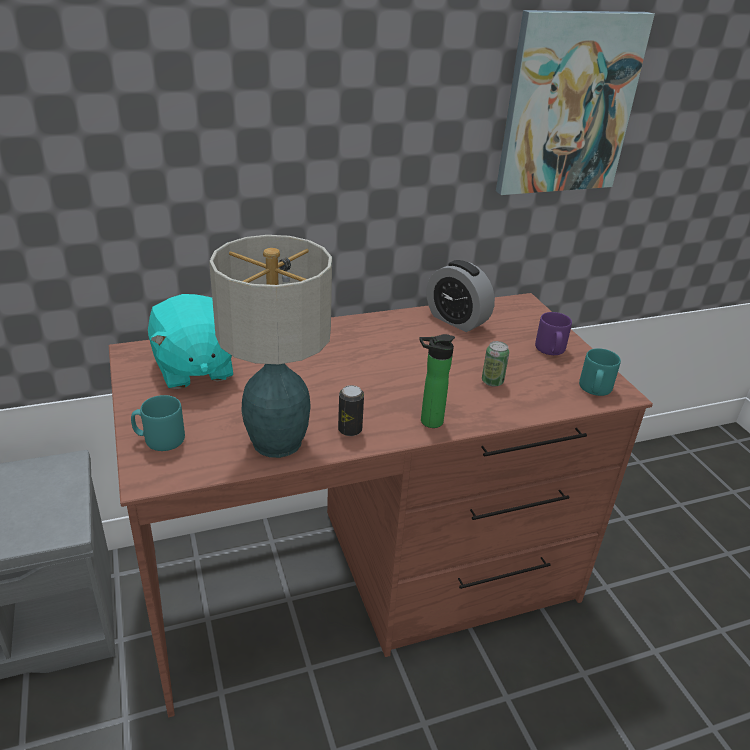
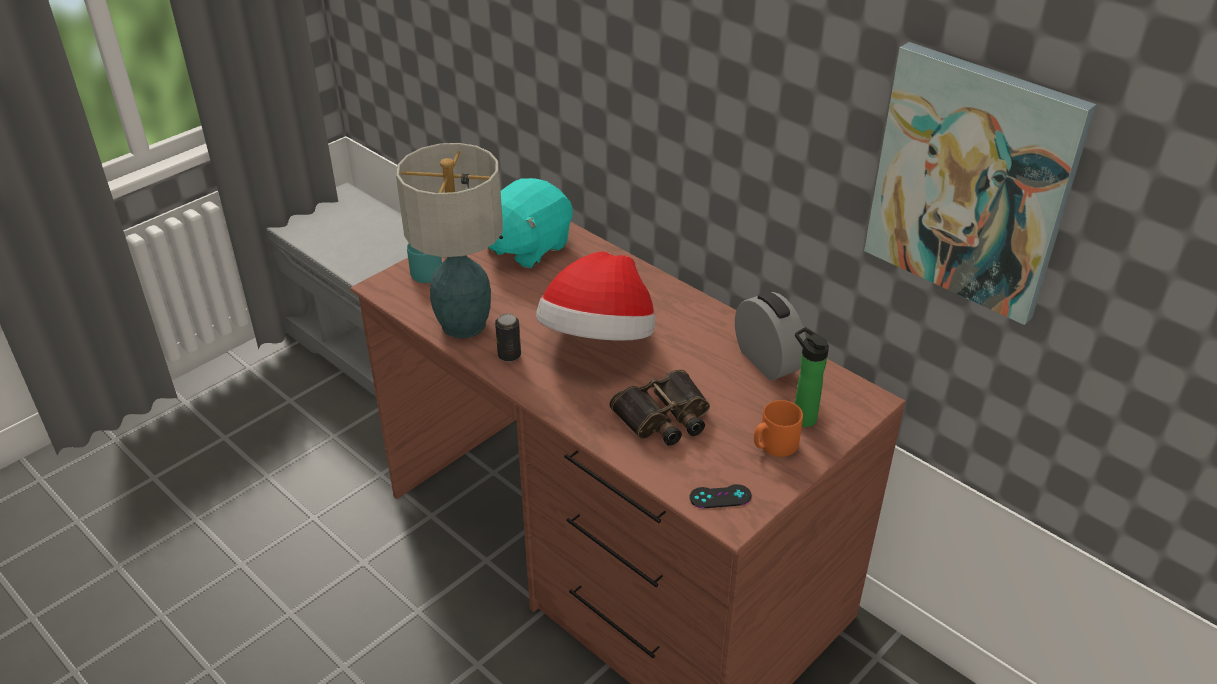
camera: 65 degrees right, 5 degrees up
bottle [419,334,455,428] -> bottle moved to [795,327,829,427]
alarm clock [427,260,495,332] -> alarm clock turned 135 degrees clockwise [735,292,806,380]
can [482,341,509,387] -> binoculars [609,370,710,446]
purple mug [535,312,572,355] -> orange mug [754,400,803,457]
turquoise mug [579,348,621,396] -> black game controller [690,484,752,508]
none -> hat [536,251,655,341]

